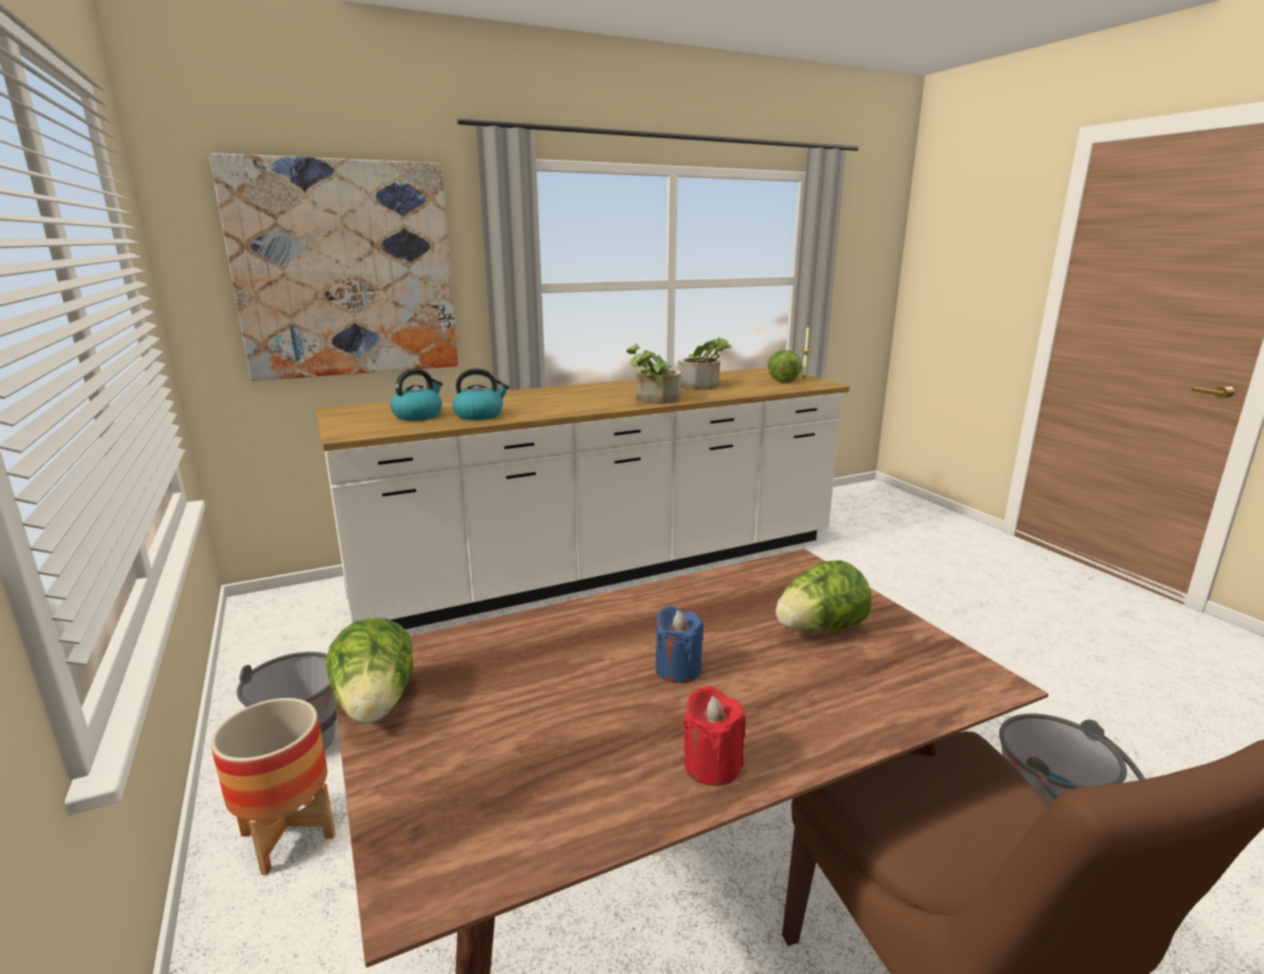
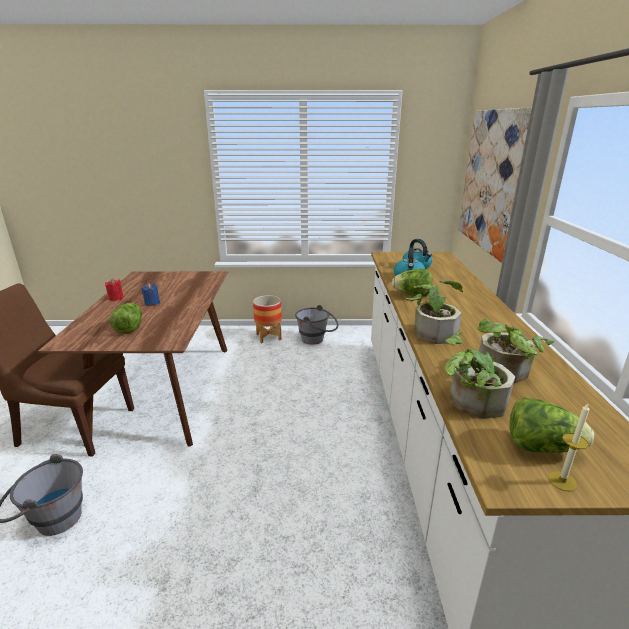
camera: 115 degrees right, 5 degrees up
lettuce [326,617,413,723] -> lettuce moved to [392,269,432,297]
none -> potted plant [445,331,515,419]

